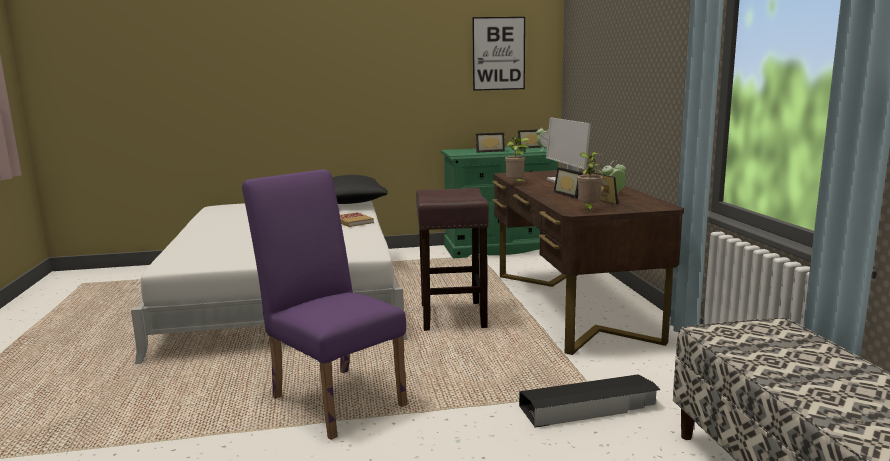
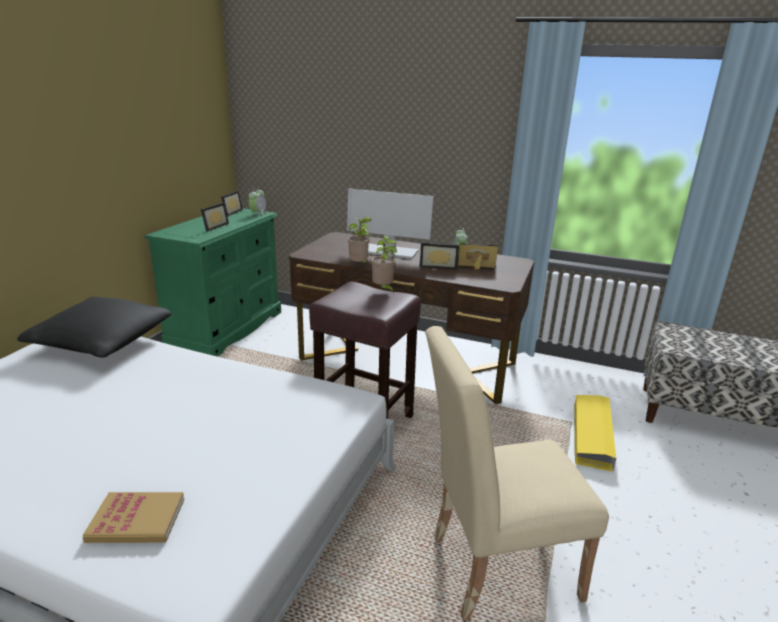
camera: 60 degrees left, 10 degrees up
purple chair [242,169,407,440] -> beige chair [425,326,609,621]
book [340,212,374,227] -> book moved to [83,492,184,543]
picture [472,17,525,91] -> none
black storage box [519,374,660,428] -> yellow storage box [574,395,616,472]
potted plant [577,152,603,212] -> potted plant moved to [371,236,397,293]

